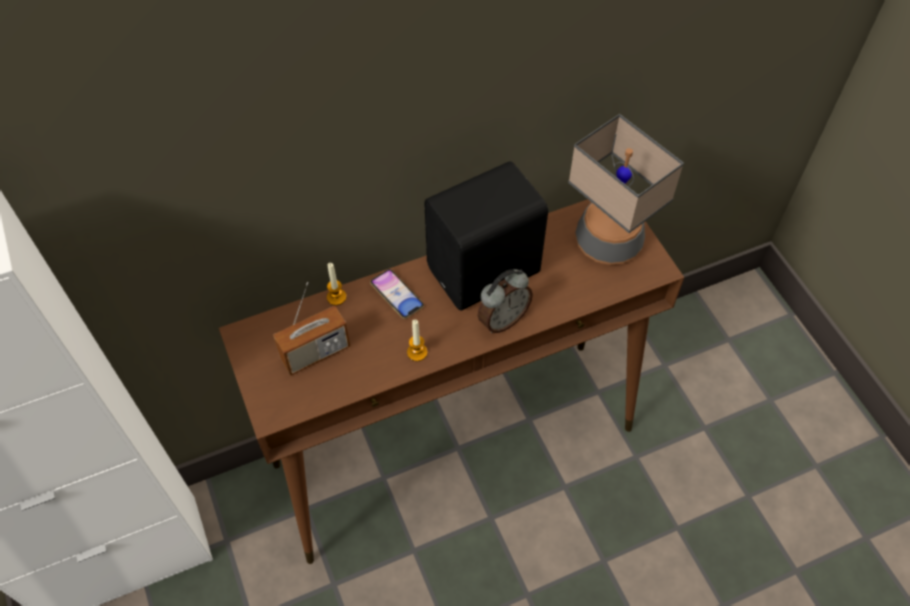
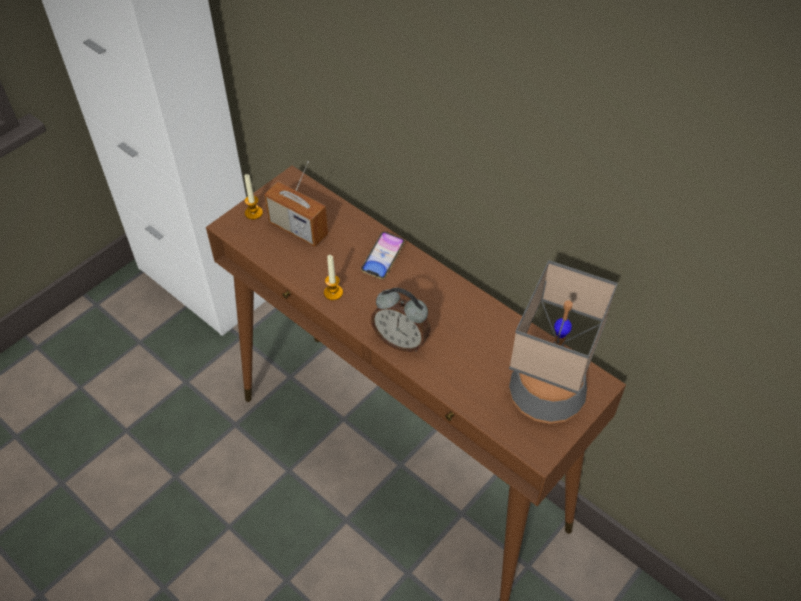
camera: 65 degrees right, 5 degrees down
candle [327,263,346,305] -> candle moved to [244,174,263,220]
black speaker [424,161,548,311] -> none

